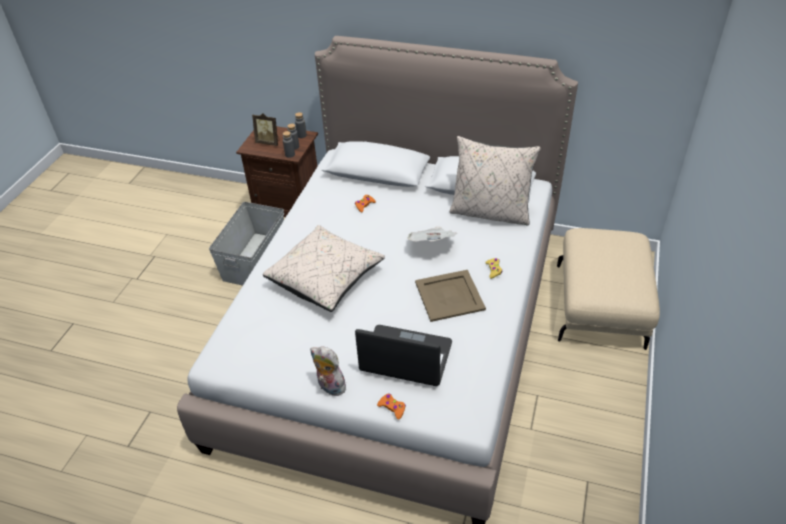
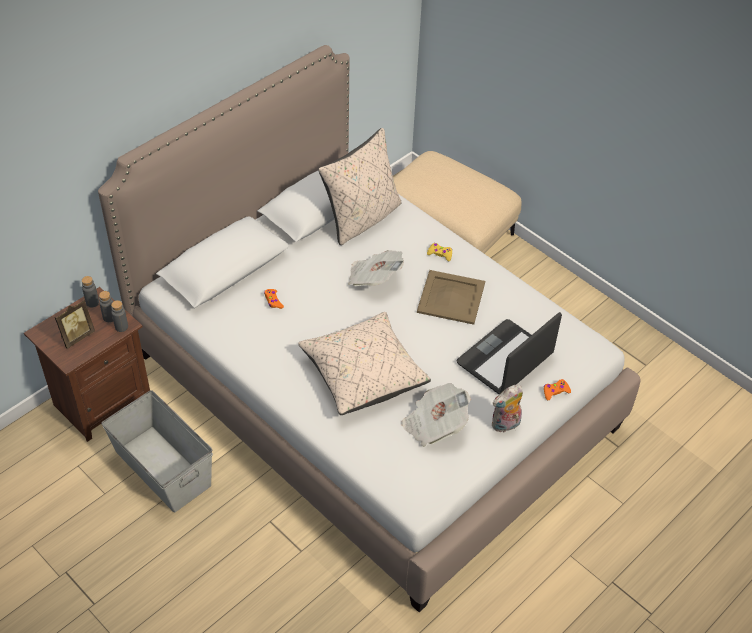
camera: 65 degrees left, 5 degrees up
none -> newspaper [401,383,471,447]

